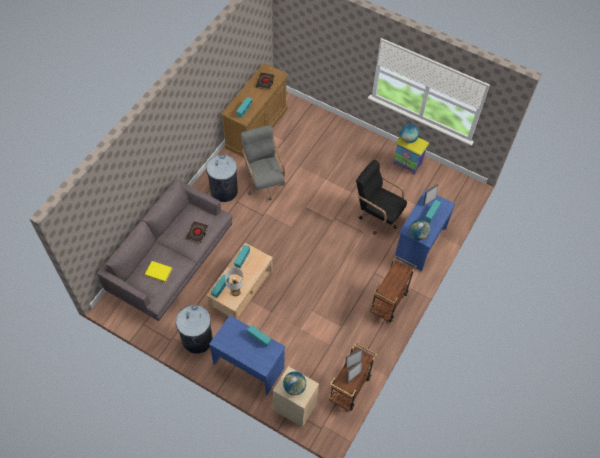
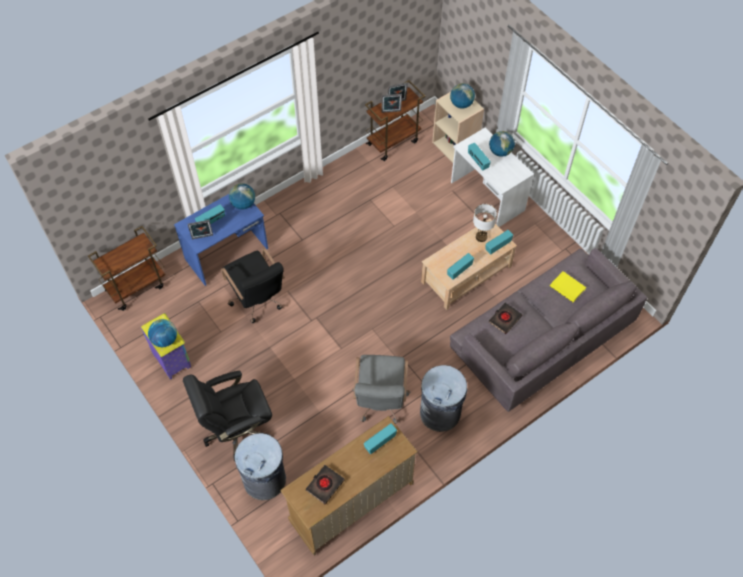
camera: 155 degrees left, 0 degrees up
grey trash can [176,305,213,354] -> grey trash can moved to [235,433,286,500]
blue desk [209,315,286,395] -> white desk [451,128,534,227]
brown cart [370,256,416,322] -> brown cart moved to [88,226,166,311]
none -> black office chair [183,371,272,461]
none -> globe [489,131,515,157]

